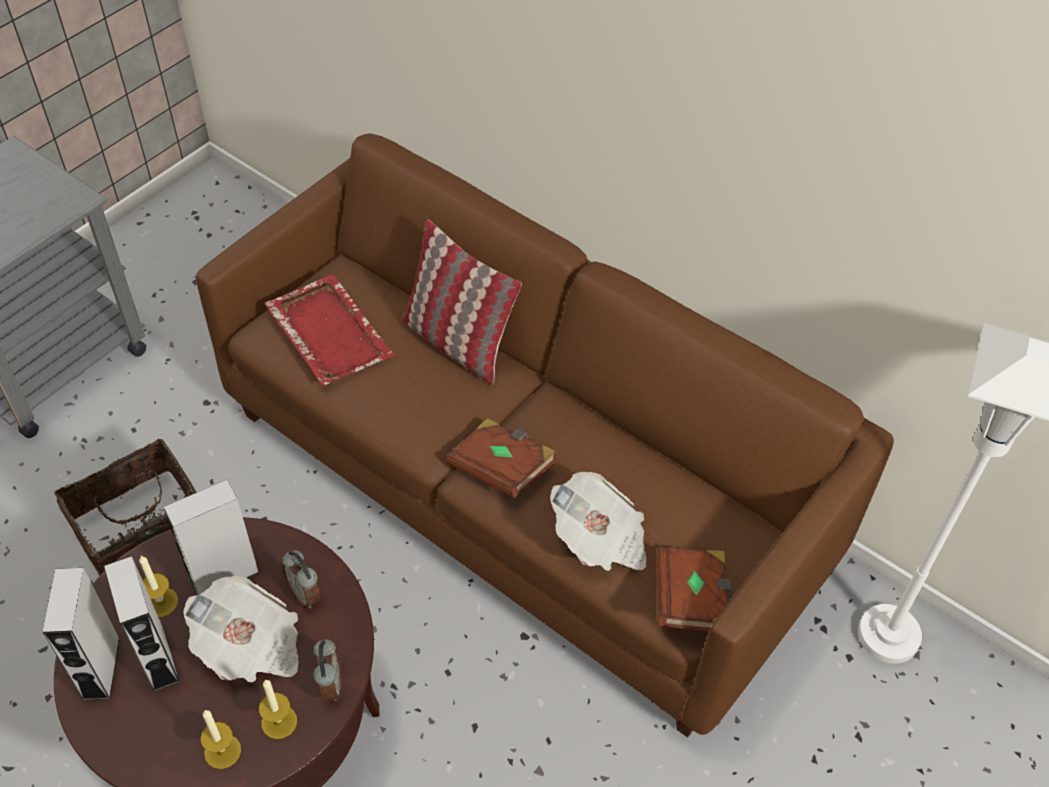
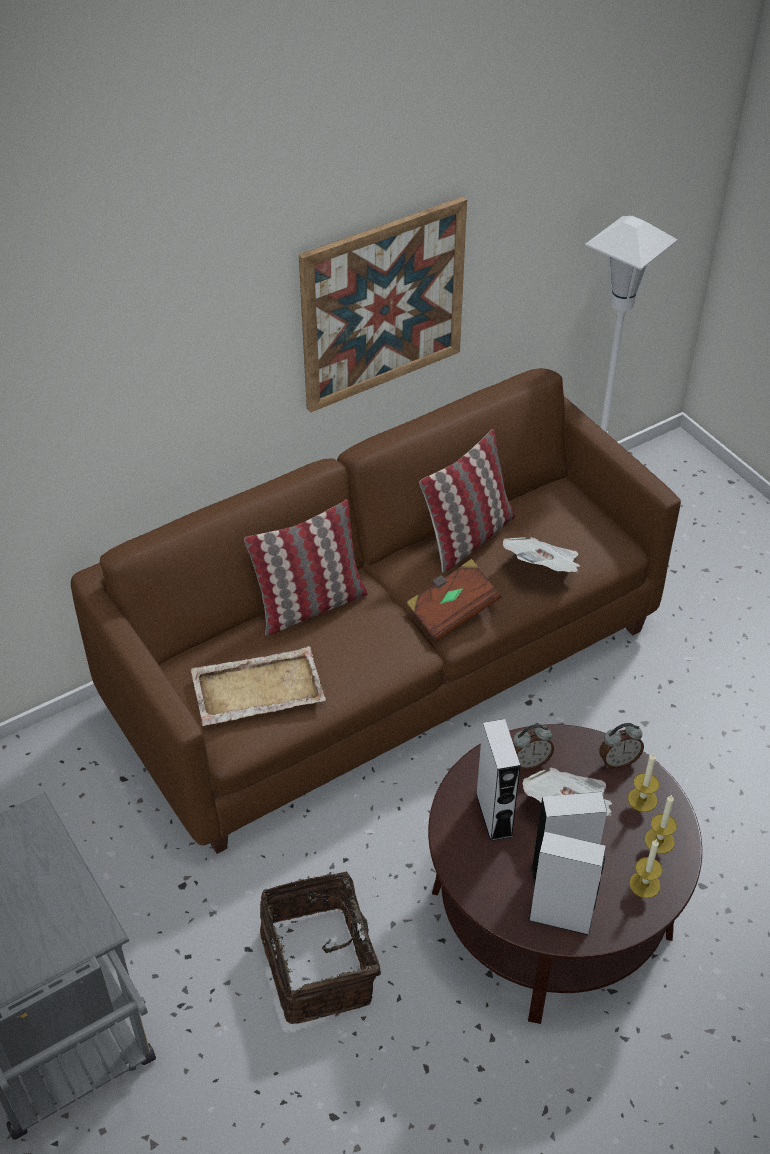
camera: 70 degrees left, 5 degrees down
candle [139,556,178,617] -> candle moved to [629,839,663,898]
red tray [264,274,395,386] -> beige tray [191,646,326,726]
alarm clock [313,639,342,701] -> alarm clock turned 150 degrees clockwise [599,723,644,769]
brown book [656,547,733,631] -> none
none -> picture [299,197,467,413]
none -> pillow [419,429,515,573]

